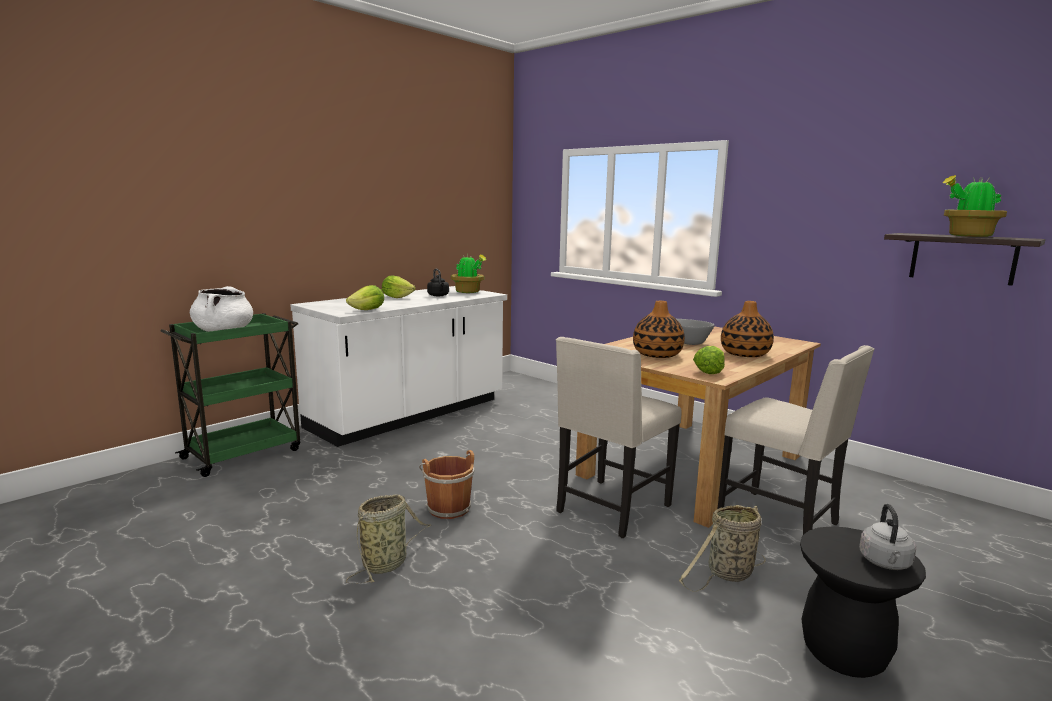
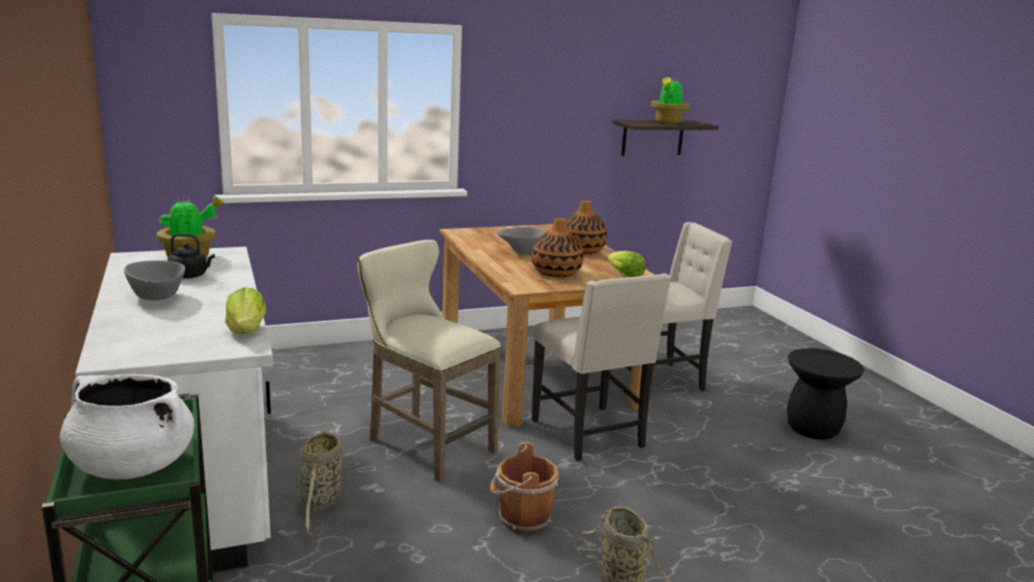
camera: 65 degrees left, 5 degrees up
lettuce [382,276,416,298] -> grey bowl [124,261,185,300]
basket [679,505,766,592] -> basket moved to [299,429,342,535]
grey kettle [859,504,916,570] -> none
none -> beige stool [358,240,501,483]

